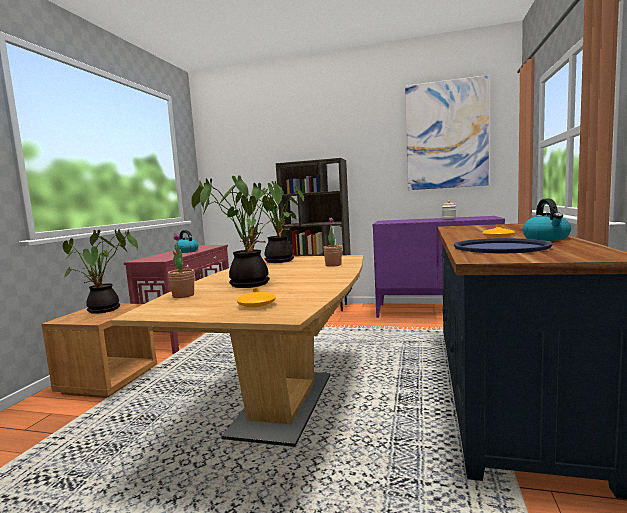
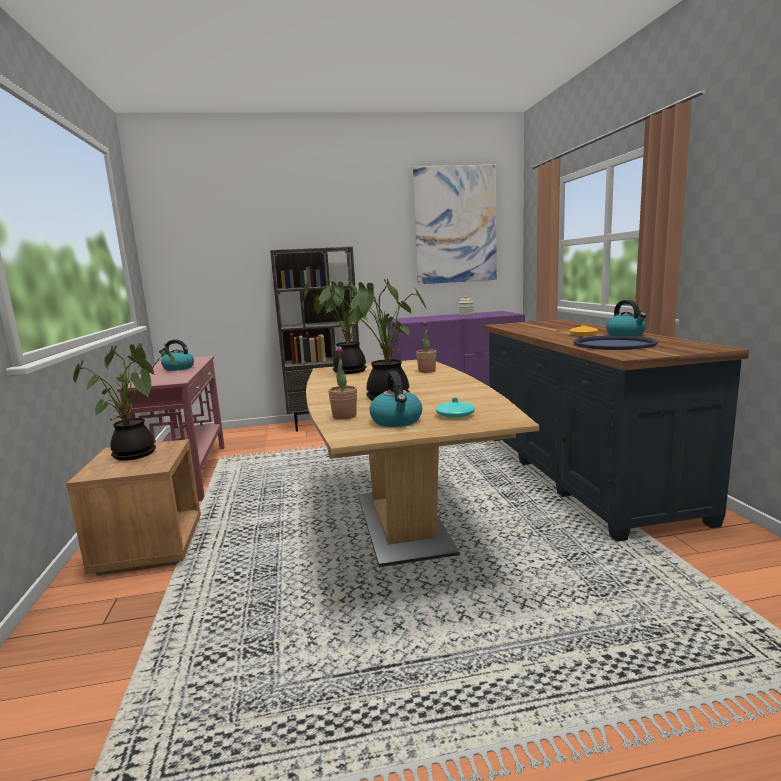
camera: 25 degrees left, 5 degrees up
orange vase [237,288,276,307] -> turquoise vase [436,398,475,418]
none -> kettle [370,371,422,427]

